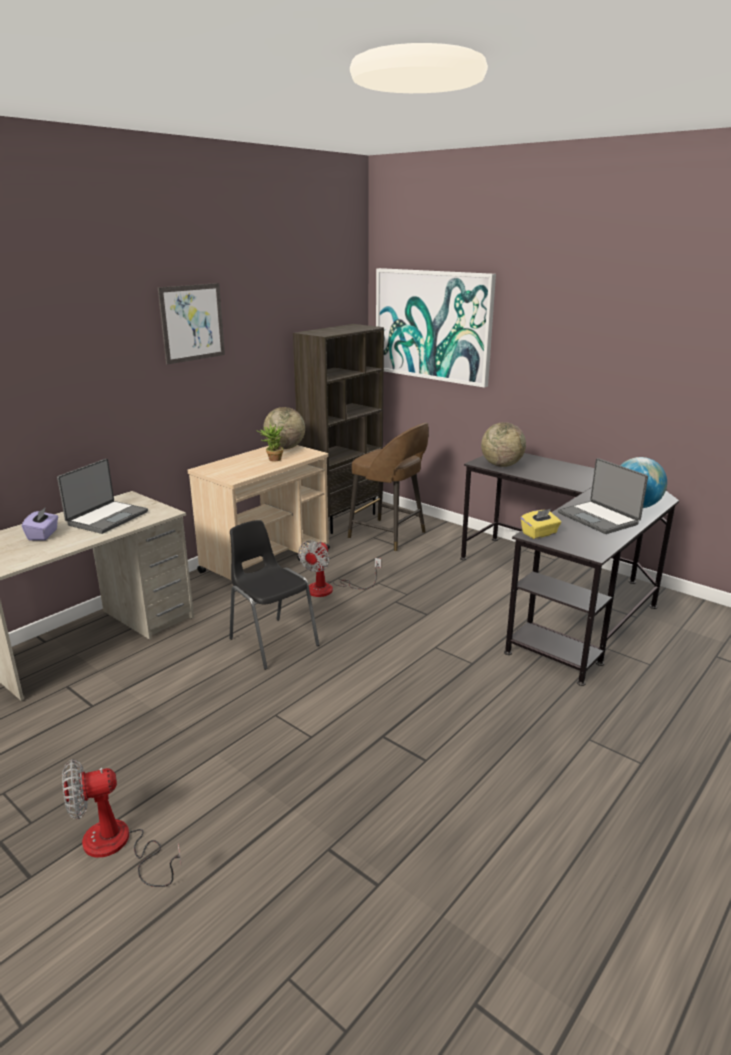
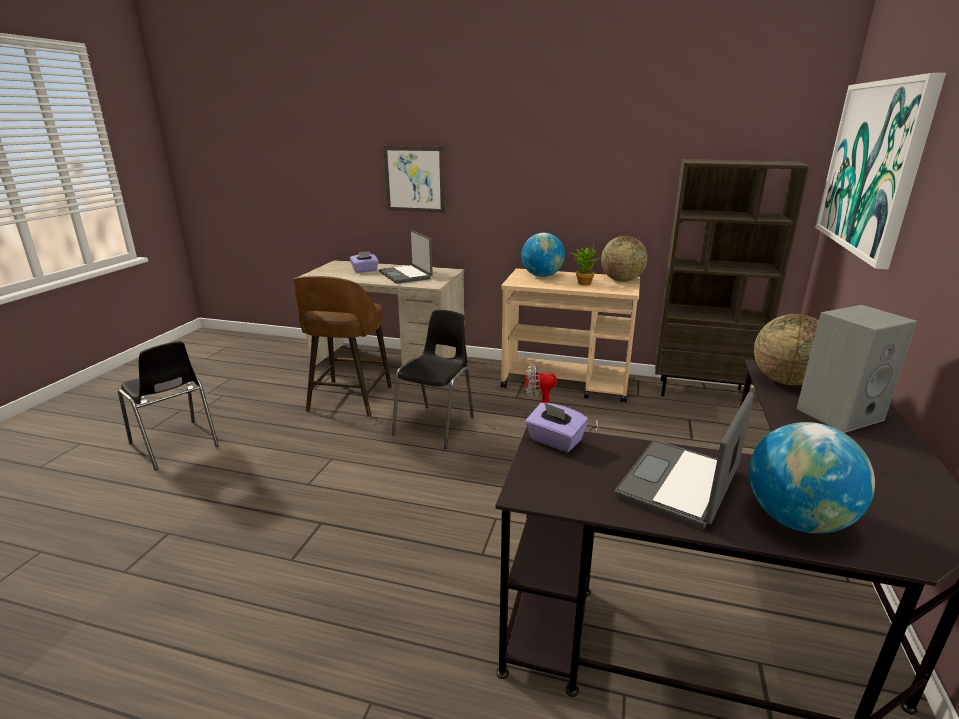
camera: 65 degrees right, 0 degrees up
laptop [57,459,148,534] -> laptop turned 60 degrees clockwise [379,230,433,284]
fan [62,759,182,887] -> black chair [118,341,219,470]
picture [158,283,225,364] -> picture moved to [383,146,445,213]
brown stool [348,423,429,552] -> brown stool moved to [292,276,392,417]
yellow tissue box [521,509,561,539] -> purple tissue box [525,402,588,452]
none -> globe [521,233,565,277]
none -> grey speaker [797,305,917,433]

